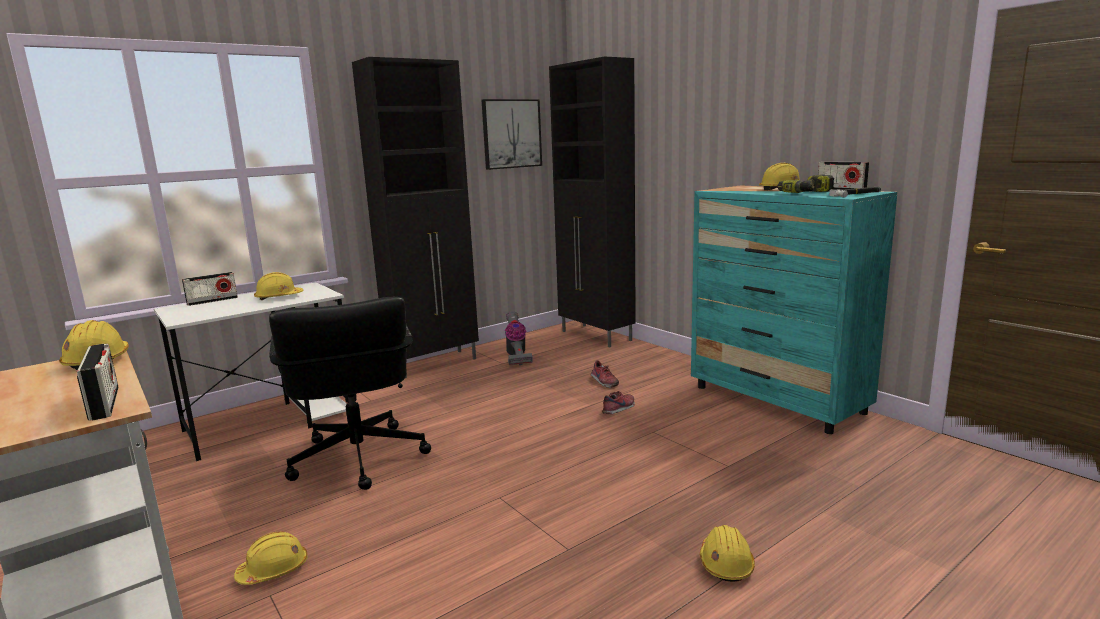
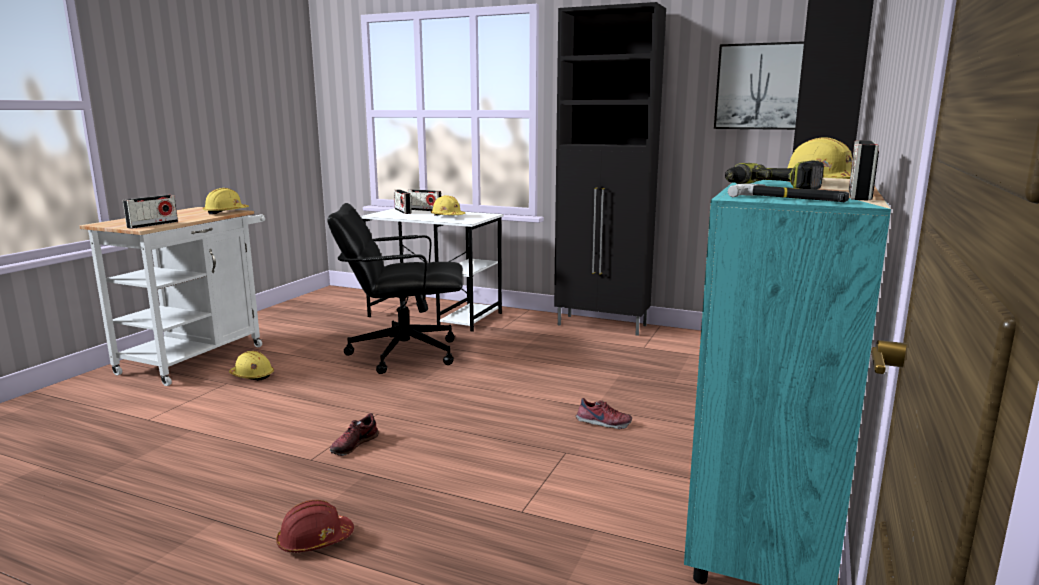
camera: 60 degrees right, 0 degrees up
black office chair [269,297,431,490] -> black office chair turned 45 degrees clockwise [328,203,463,374]
vacuum cleaner [505,311,533,365] -> none
shoe [591,360,619,388] -> shoe moved to [330,413,379,456]
yellow hard hat [700,525,755,582] -> red hard hat [276,500,354,552]
none -> radio [394,189,412,214]

